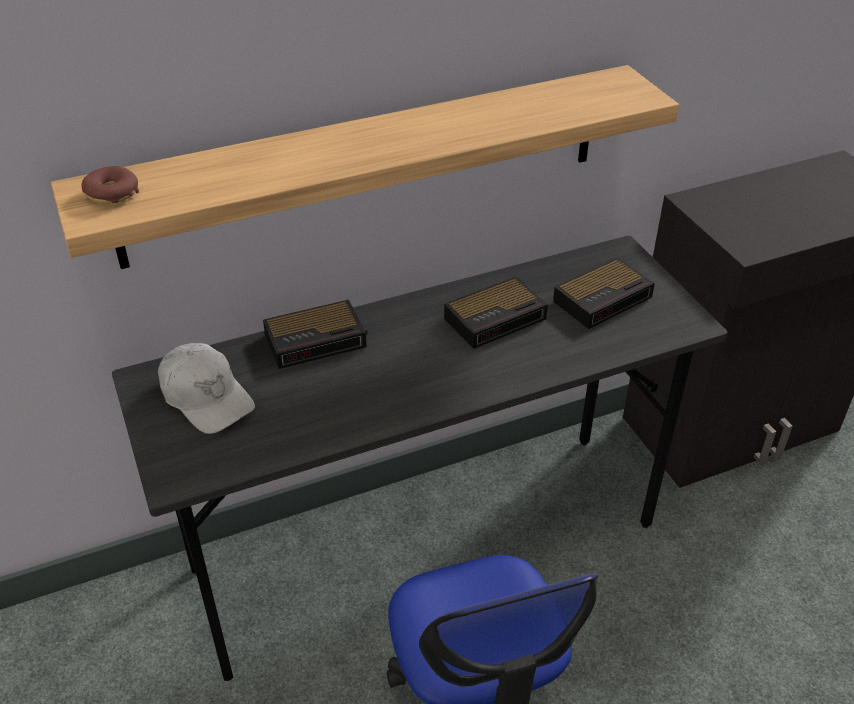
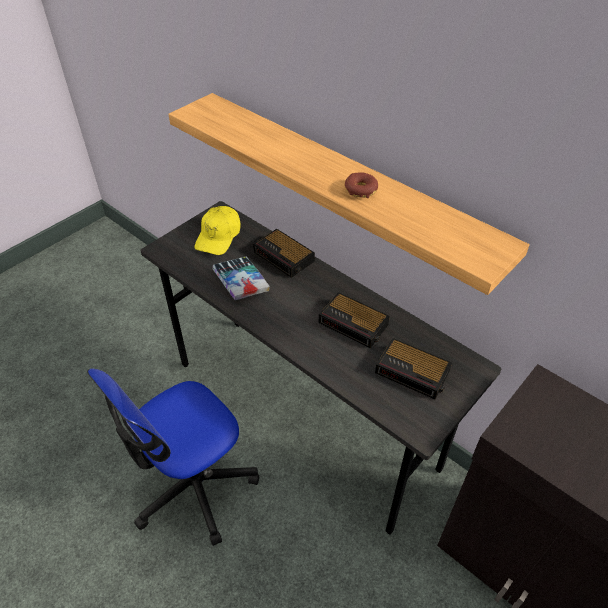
camera: 65 degrees right, 5 degrees up
donut [82,166,139,204] -> donut moved to [345,172,378,198]
white cap [158,343,255,434] -> yellow cap [194,206,241,255]
none -> book [212,257,270,300]

